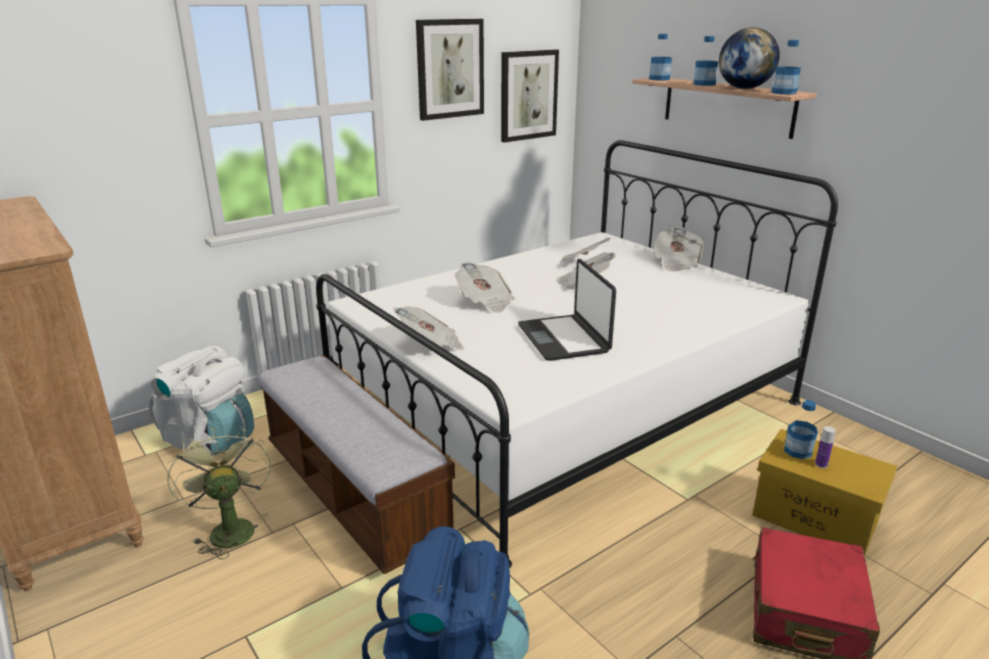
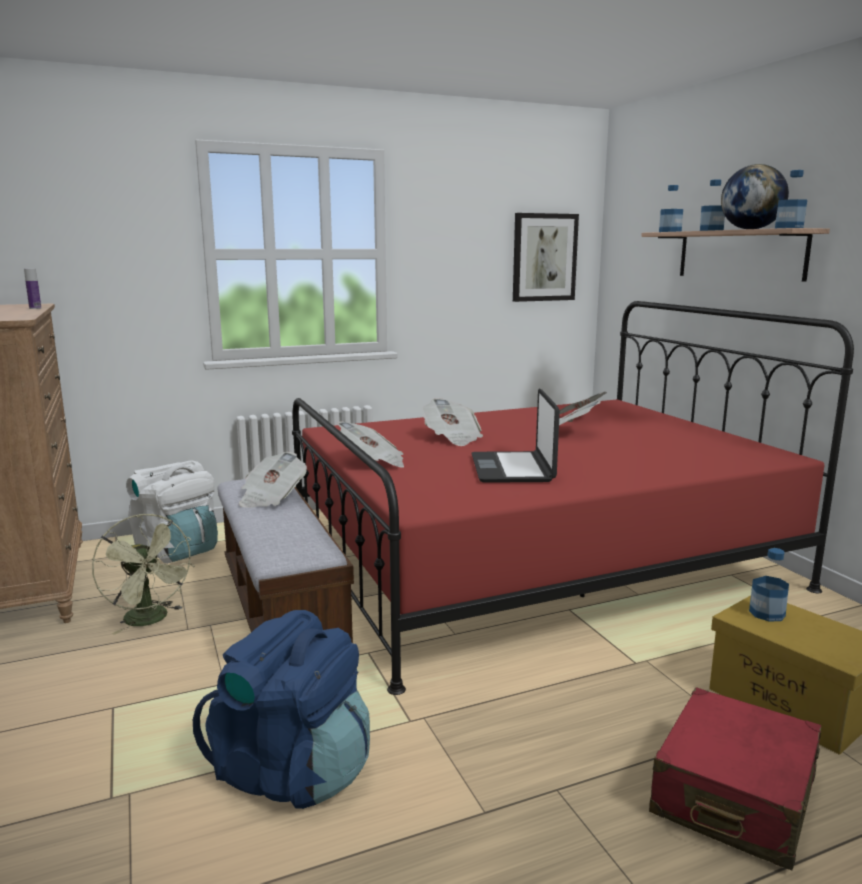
camera: 15 degrees right, 10 degrees down
green fan [167,427,271,559] -> green fan turned 150 degrees clockwise [92,514,195,635]
white bed [316,140,838,568] -> red bed [292,301,854,695]
picture [416,19,484,121] -> none
newspaper [653,227,704,271] -> newspaper moved to [239,452,307,508]
bottle [815,426,836,468] -> bottle moved to [24,268,41,309]

